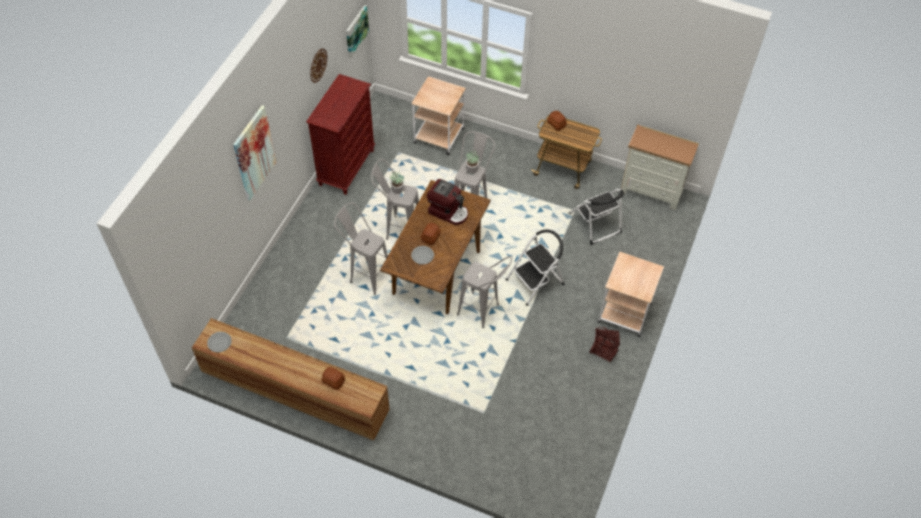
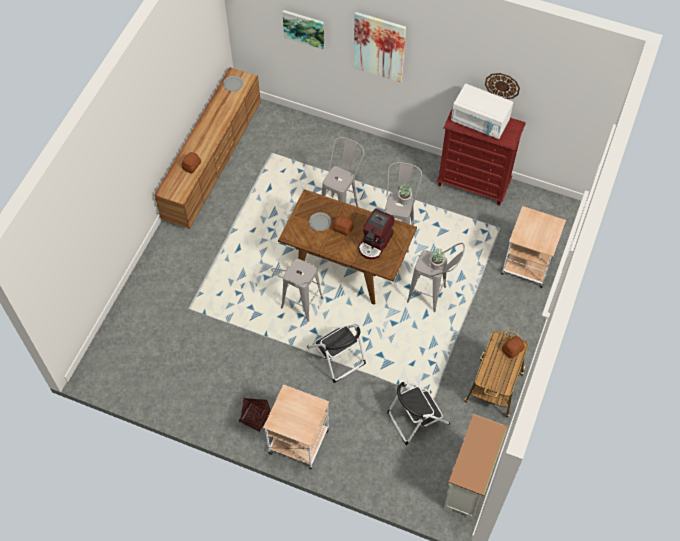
camera: 90 degrees right, 5 degrees up
picture [346,5,369,58] -> picture moved to [282,10,324,50]
none -> white microwave [451,83,513,139]

